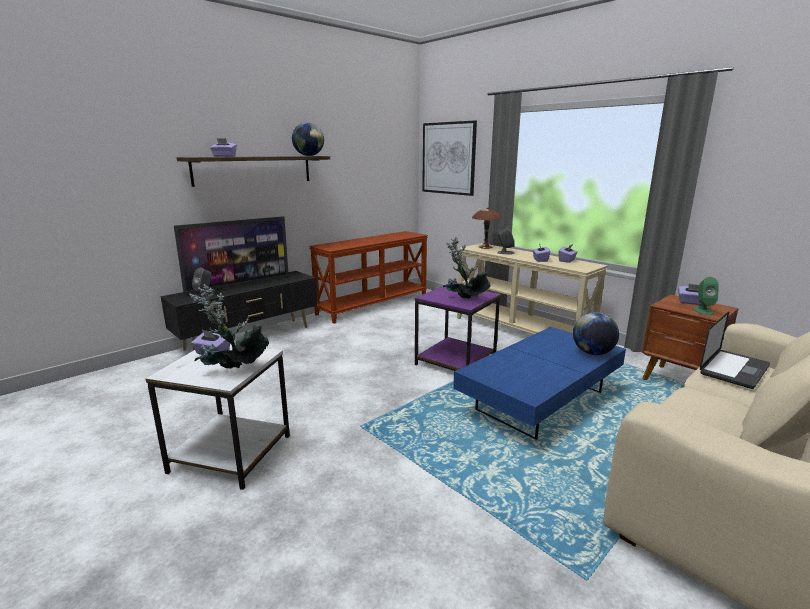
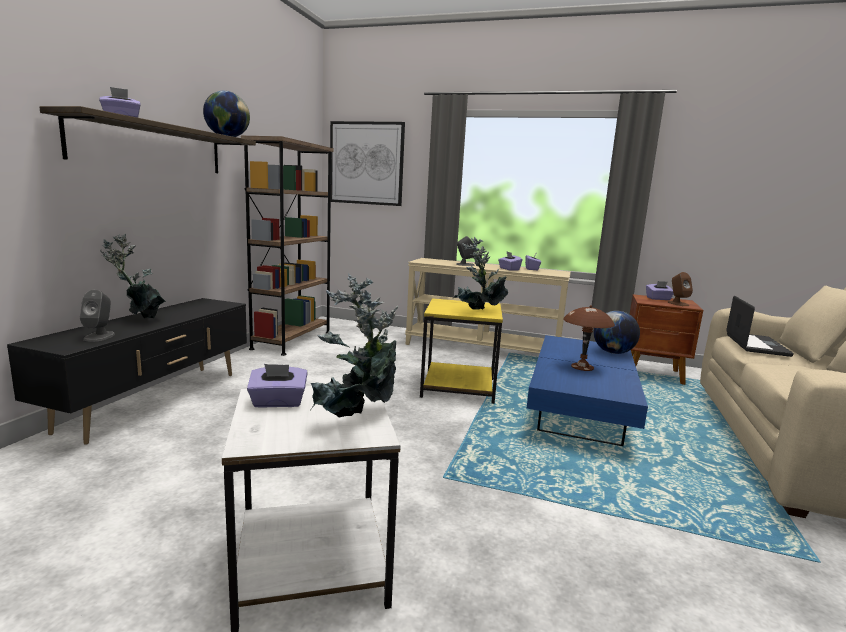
camera: 30 degrees left, 5 degrees down
television [174,216,289,295] -> potted plant [100,234,166,319]
brown console table [309,231,428,323] -> brown bookcase [241,136,334,356]
purple side table [415,284,501,371] -> yellow side table [420,298,503,404]
brown table lamp [472,208,503,249] -> brown table lamp moved to [563,305,615,371]
green speaker [693,277,719,315] -> brown speaker [668,272,693,306]

